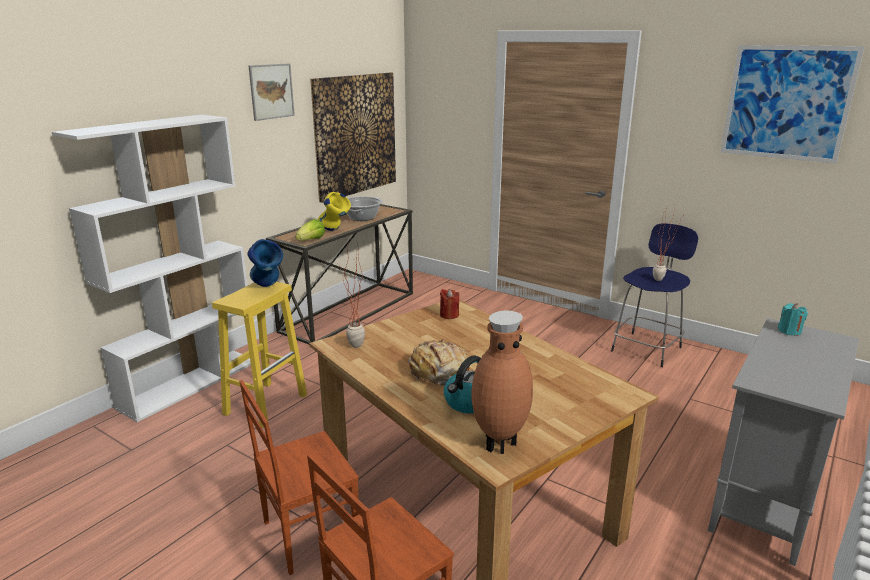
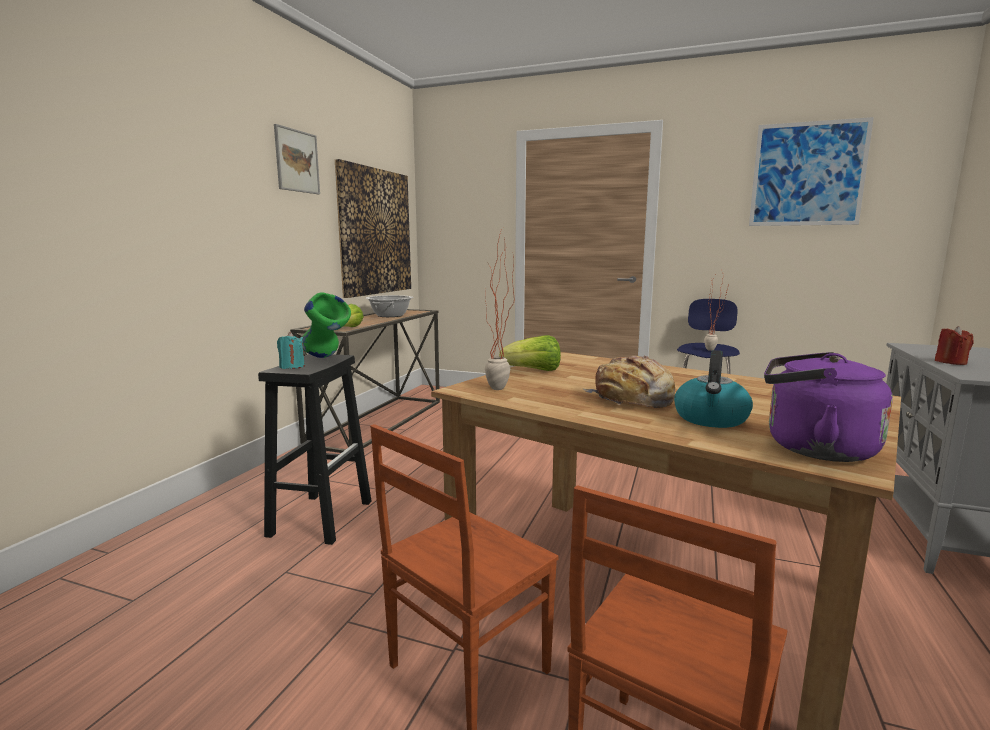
camera: 15 degrees left, 10 degrees down
white bookcase [52,114,251,422] -> none
yellow stool [212,282,307,428] -> black stool [258,354,371,545]
blue vase [247,239,283,287] -> green vase [302,292,351,358]
yellow vase [318,192,351,231] -> none
red candle [440,289,459,319] -> red candle moved to [935,326,974,365]
brown vase [471,311,533,454] -> purple kettle [764,352,893,462]
turquoise candle [778,303,808,336] -> turquoise candle moved to [277,332,305,369]
none -> lettuce [499,335,561,371]

